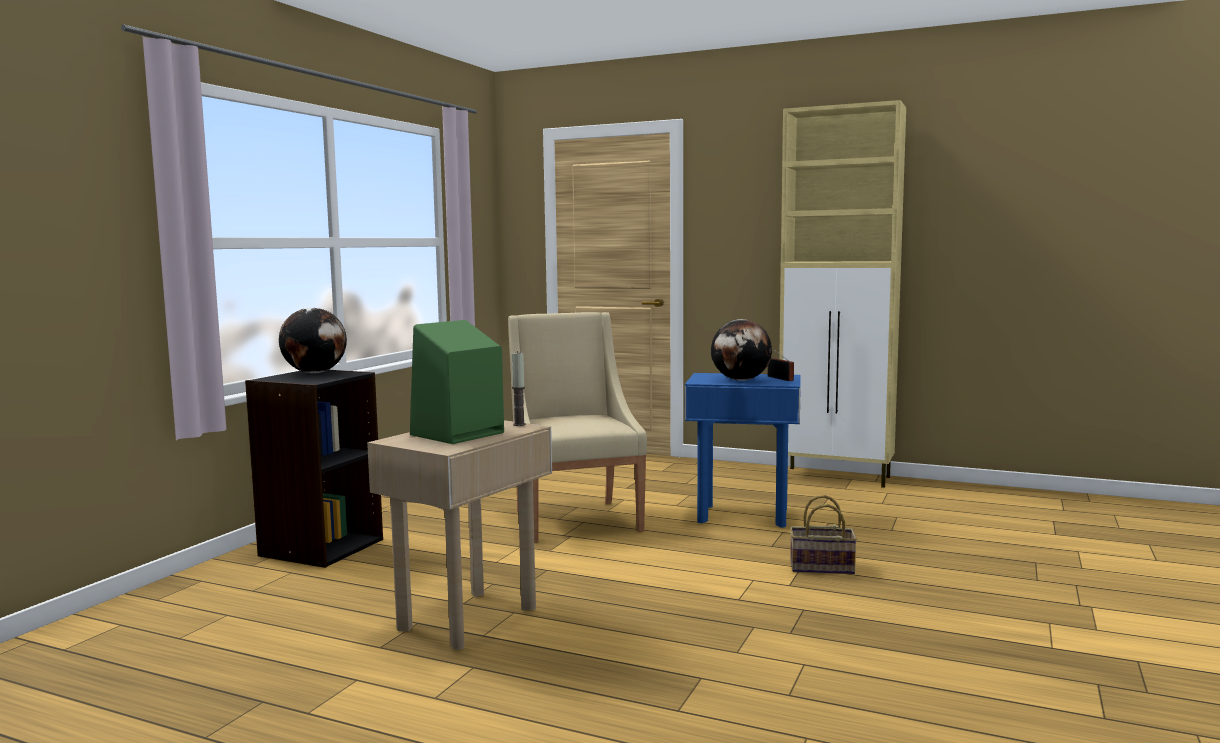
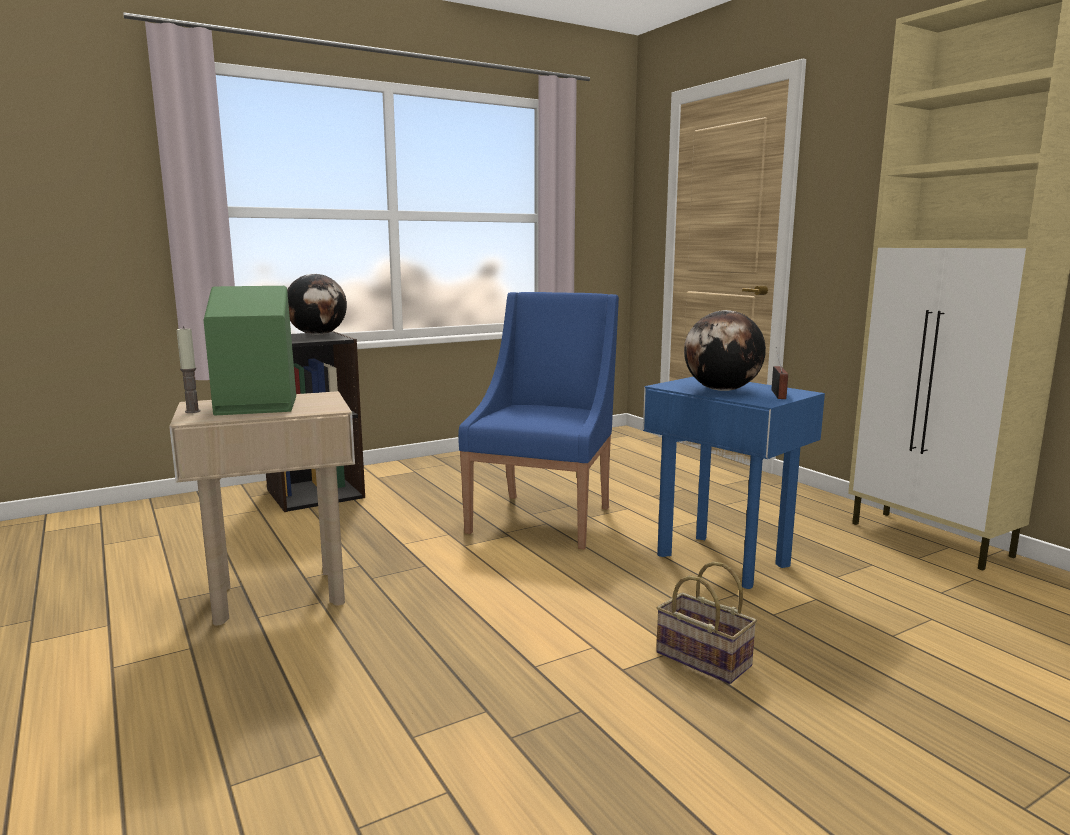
camera: 35 degrees right, 5 degrees up
beige armchair [508,312,647,543] -> blue armchair [458,292,619,550]
candle [512,351,526,426] -> candle moved to [177,327,201,413]

